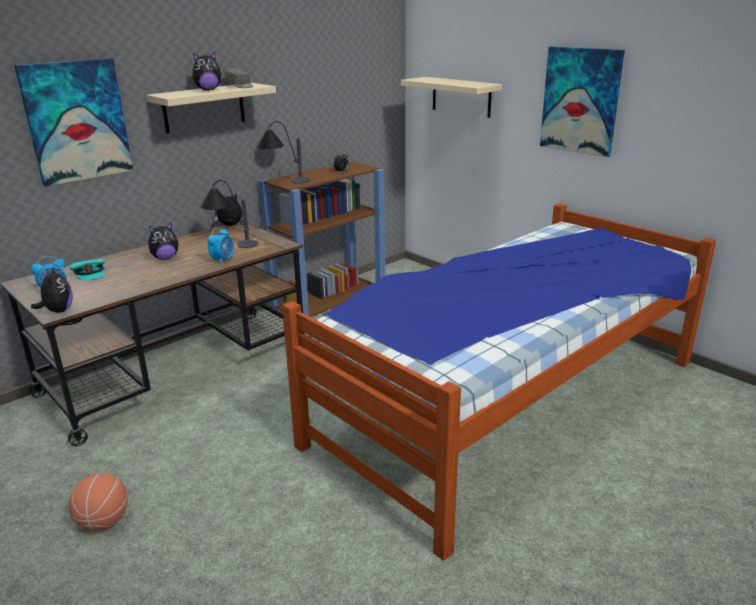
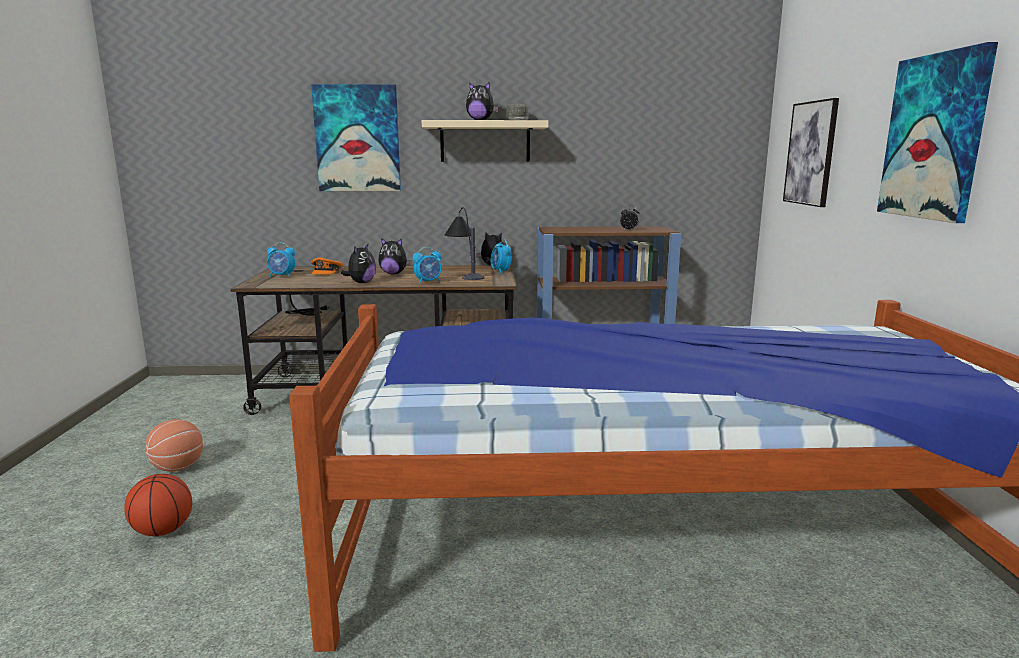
camera: 40 degrees right, 10 degrees down
plush toy [31,266,73,313] -> plush toy moved to [341,244,376,283]
turquoise cap [70,259,105,280] -> orange cap [311,257,343,275]
table lamp [257,121,310,184] -> none
beige shelf [401,77,502,118] -> picture [783,98,839,207]
none -> basketball [124,474,192,536]
none -> alarm clock [490,239,512,274]

